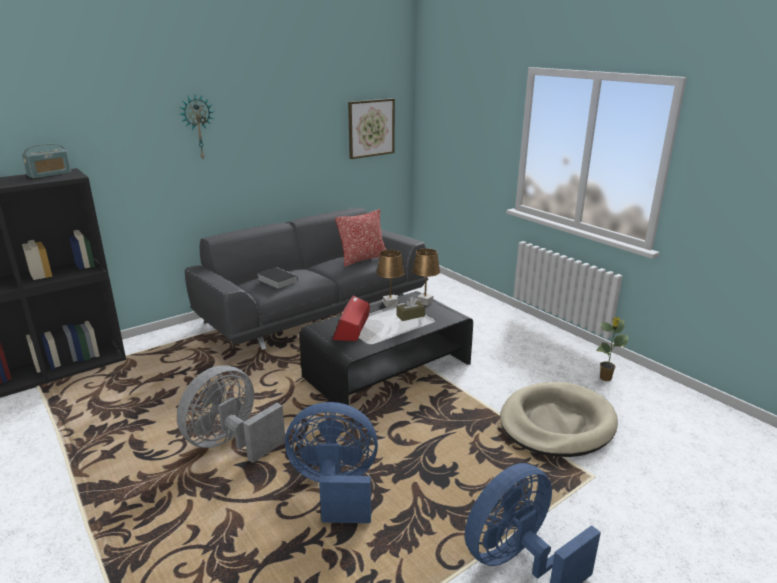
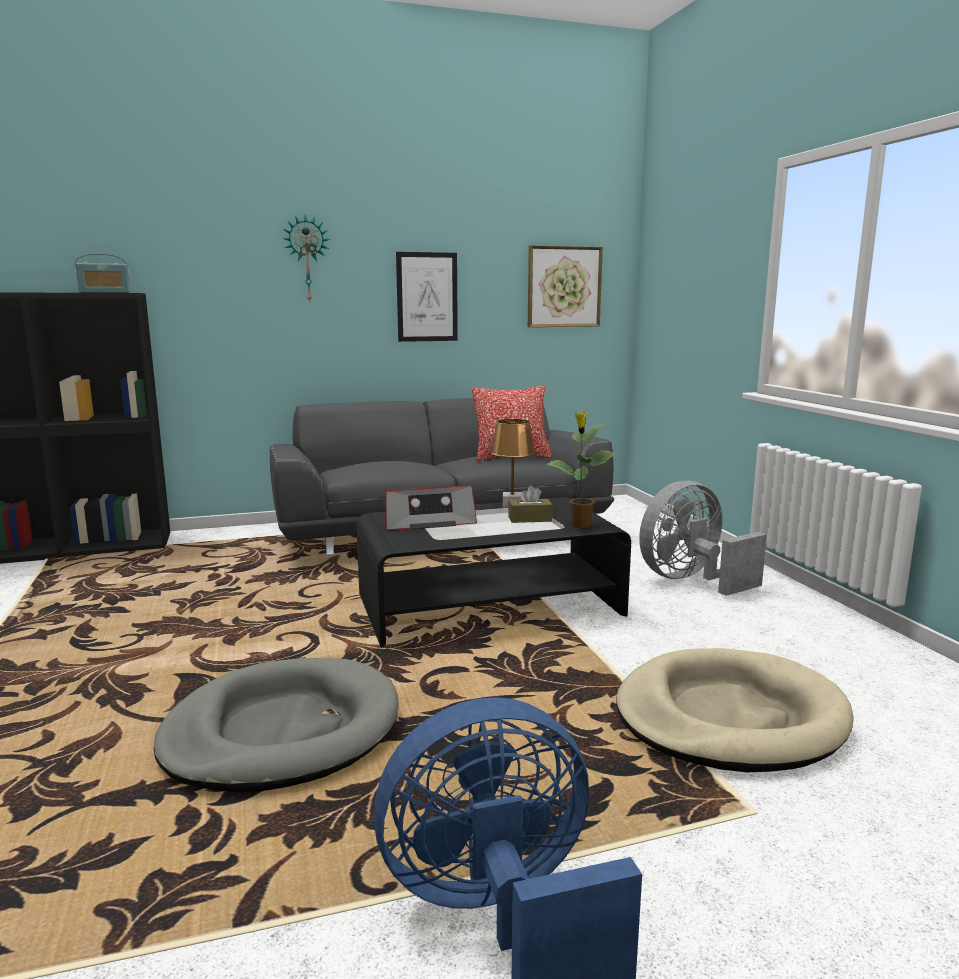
camera: 20 degrees right, 10 degrees down
grey fan [176,365,285,463] -> grey fan moved to [639,481,767,596]
book [257,267,298,289] -> none
blue fan [285,402,378,523] -> grey dog bed [154,658,399,792]
radio [332,296,370,341] -> radio turned 135 degrees counterclockwise [385,485,477,530]
brown table lamp [412,248,440,306] -> none
potted plant [596,317,629,381] -> potted plant moved to [546,412,617,528]
none -> picture [396,252,458,342]

